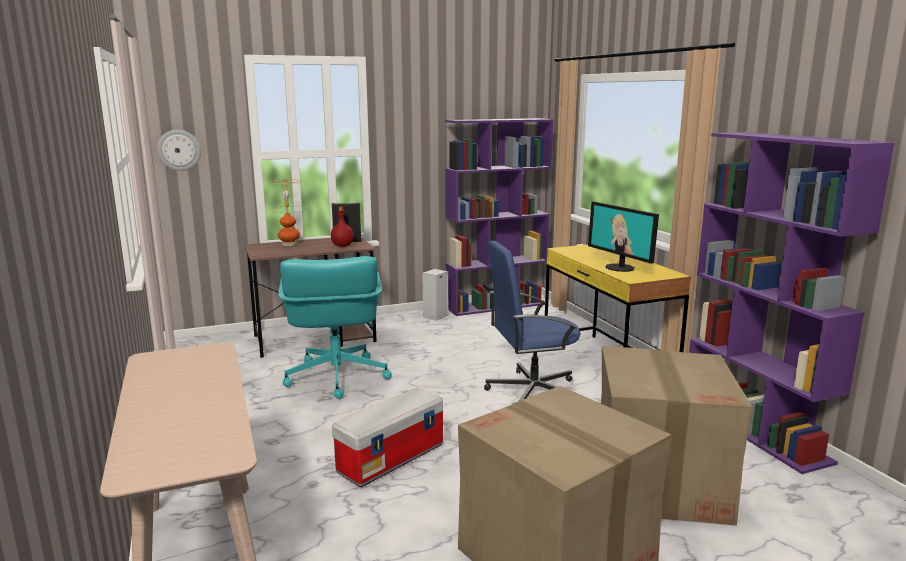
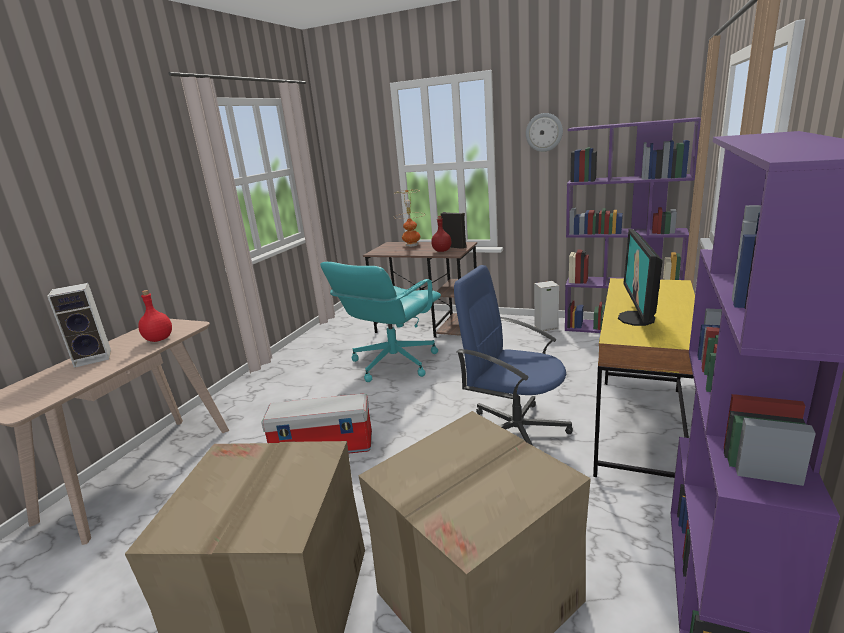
camera: 45 degrees right, 5 degrees up
wall clock [157,130,201,171] -> wall clock moved to [526,113,563,152]
none -> speaker [47,283,111,368]
none -> red bottle [138,290,172,342]

